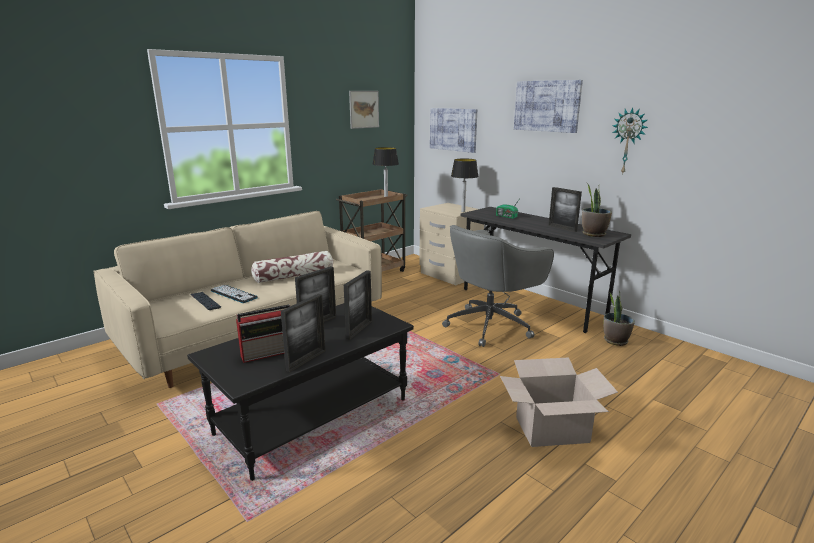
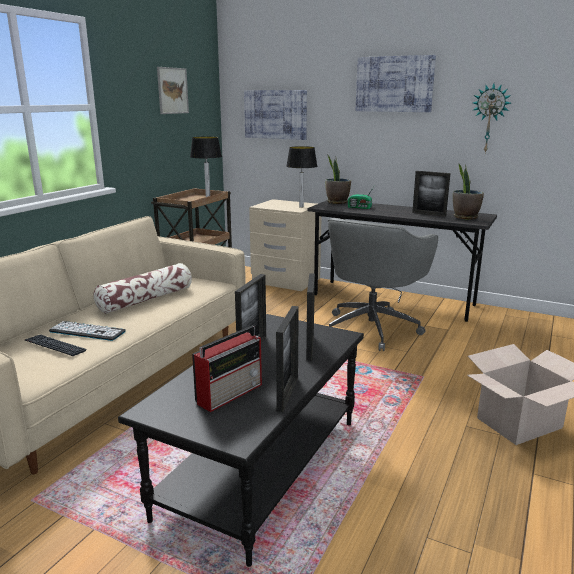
camera: 20 degrees left, 0 degrees up
potted plant [603,291,635,346] -> potted plant moved to [325,155,351,204]

